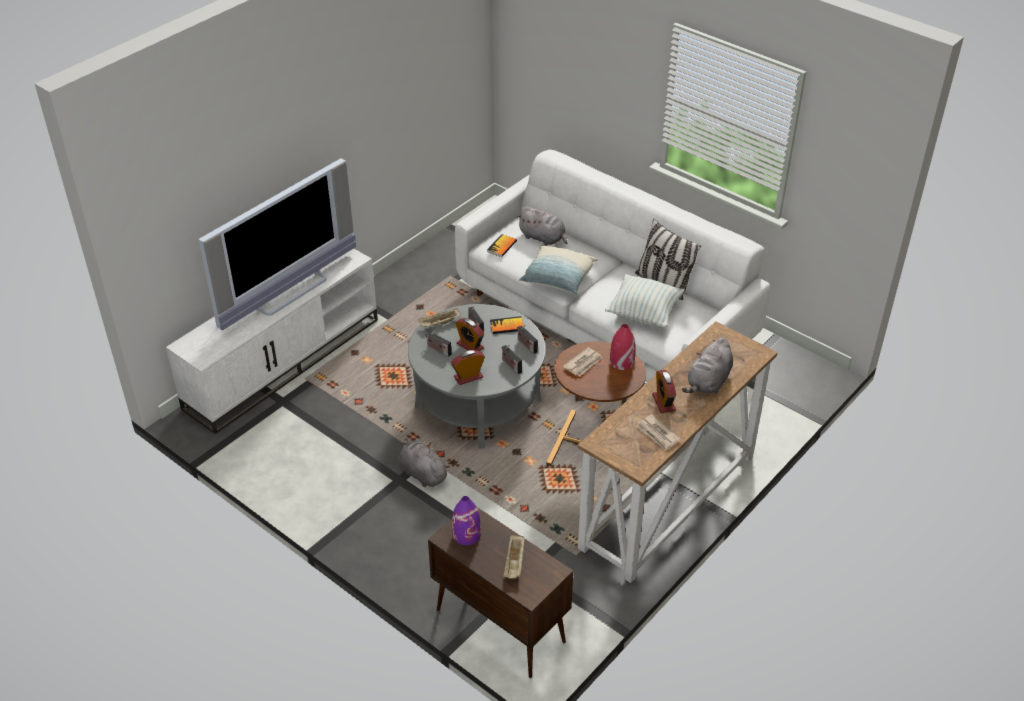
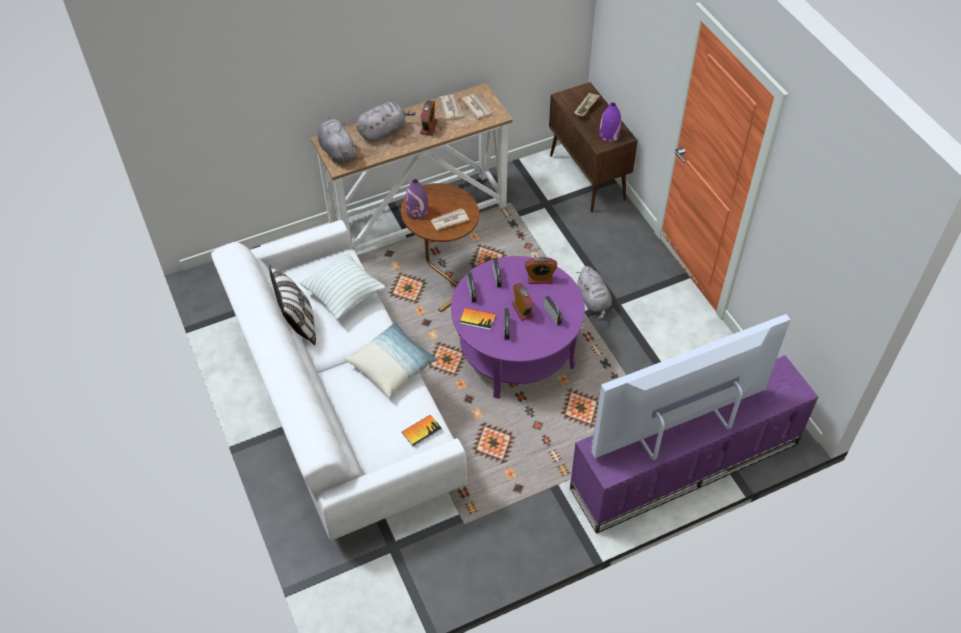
camera: 155 degrees left, 10 degrees up
white tv stand [166,248,378,434] -> purple tv stand [570,355,818,534]
grey coffee table [408,304,546,449] -> purple coffee table [451,256,585,399]
beige tray [418,308,461,328] -> none
grey plush toy [516,206,568,246] -> grey plush toy moved to [318,117,357,163]
red vase [610,324,636,370] -> purple vase [405,179,428,219]
none -> newspaper [461,94,492,119]

